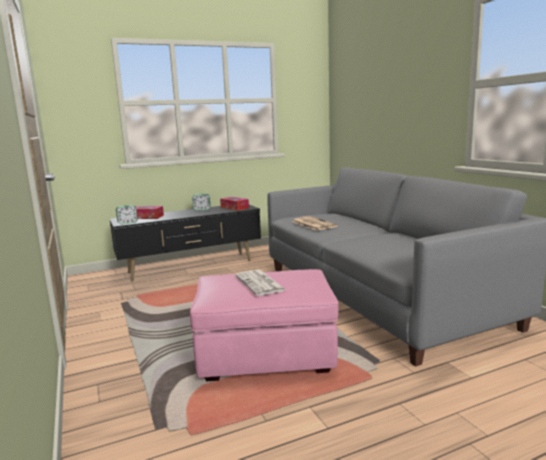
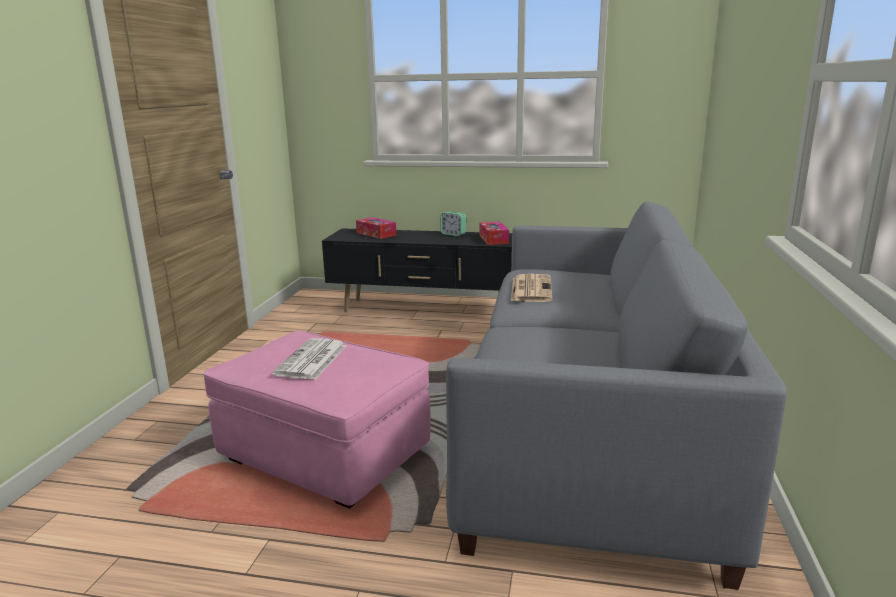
camera: 35 degrees right, 5 degrees up
alarm clock [116,205,138,225] -> none

